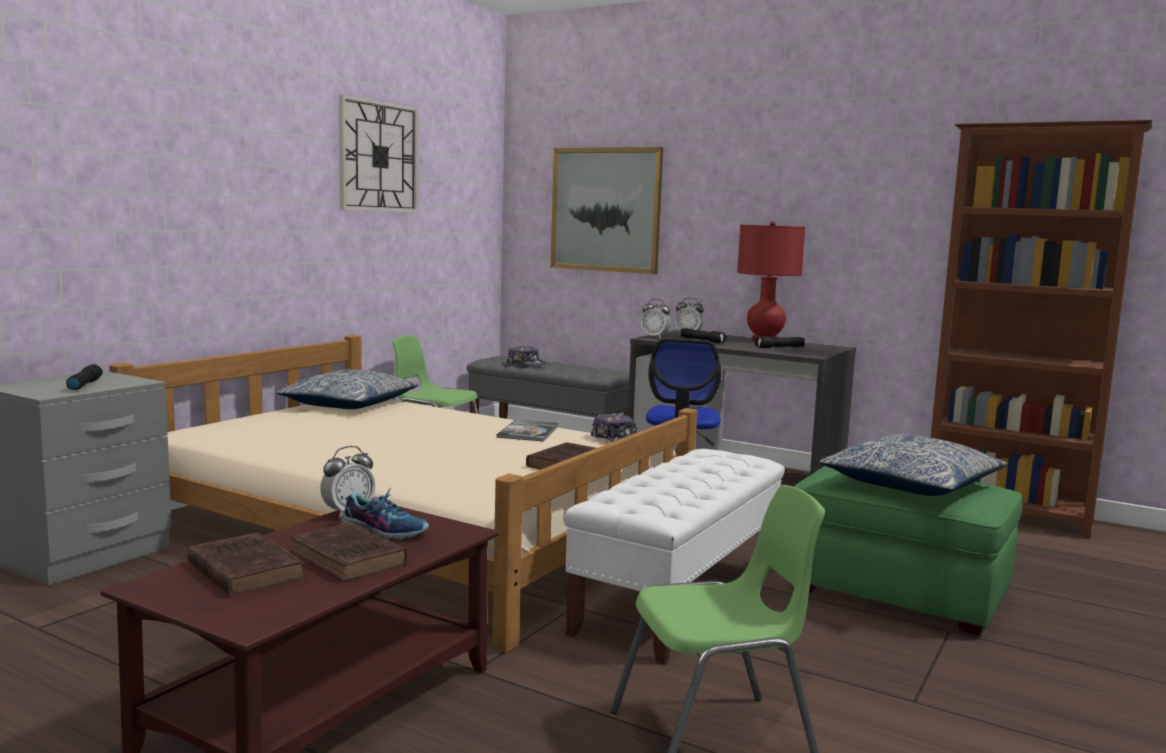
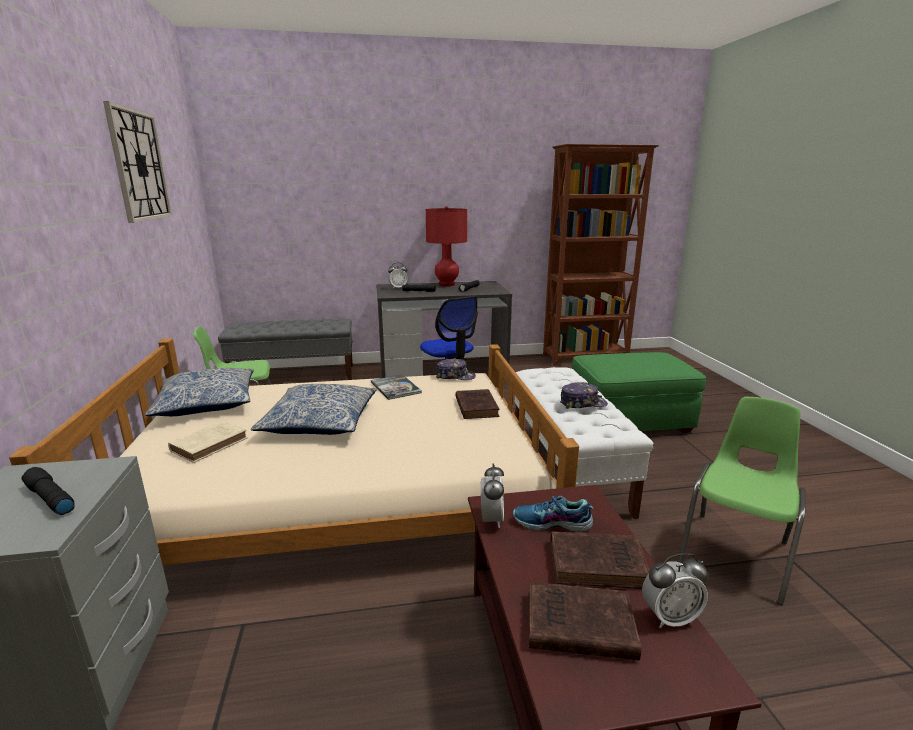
camera: 40 degrees left, 10 degrees up
shoe [341,488,429,541] -> shoe turned 150 degrees counterclockwise [513,496,594,532]
cap [506,345,546,366] -> cap moved to [560,382,608,409]
picture [551,147,663,274] -> none
alarm clock [641,299,671,339] -> alarm clock moved to [642,553,709,628]
pillow [819,434,1007,496] -> pillow moved to [251,384,377,435]
none -> beige book [168,421,248,463]

